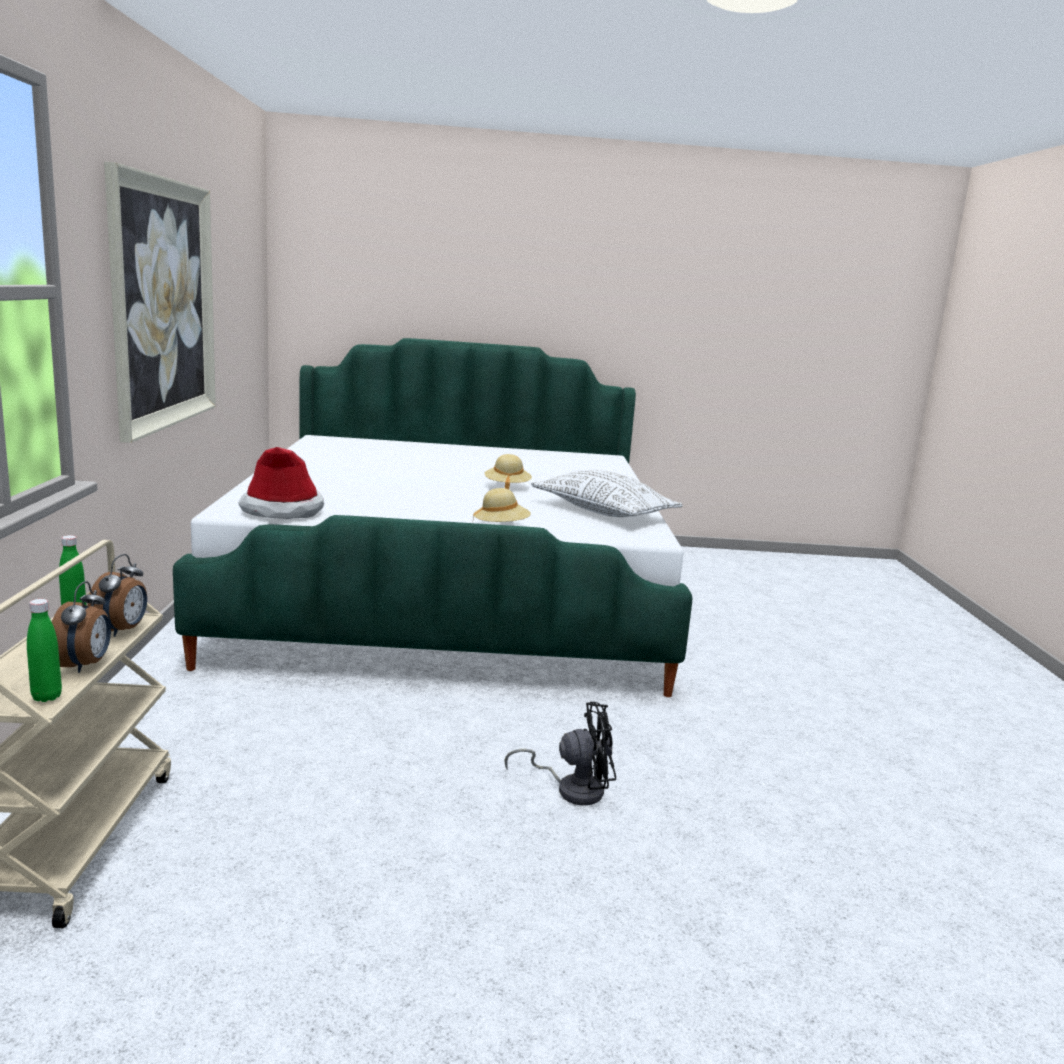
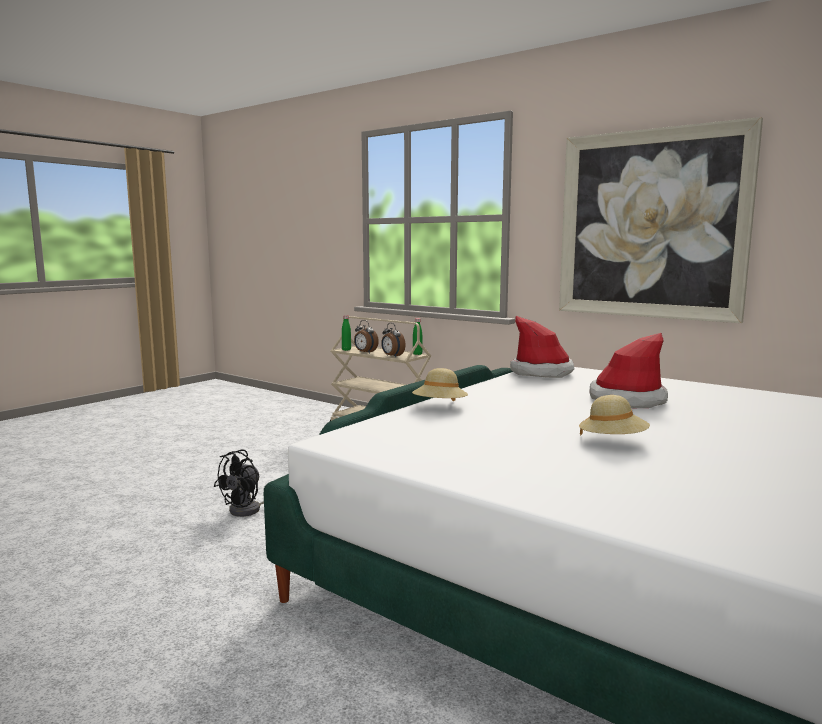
camera: 130 degrees right, 5 degrees down
white pillow [531,470,683,517] -> none
none -> hat [589,333,668,408]

